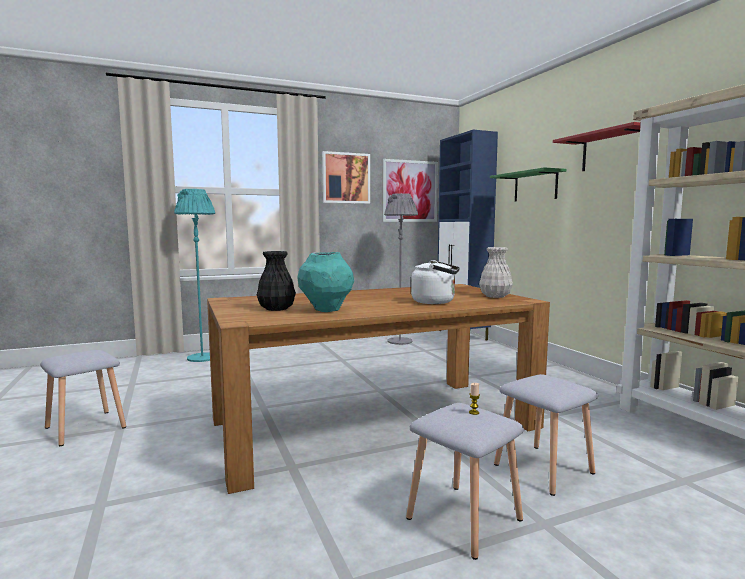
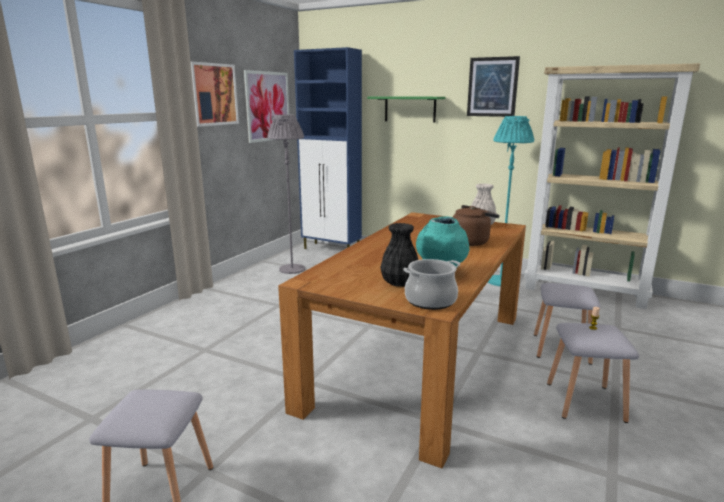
camera: 40 degrees left, 10 degrees up
turquoise floor lamp [174,189,215,362] -> turquoise floor lamp moved to [488,116,534,286]
white kettle [411,260,460,304] -> brown kettle [453,205,499,246]
red shelf [553,122,641,171] -> picture [467,56,520,117]
none -> cooking pot [403,259,460,310]

